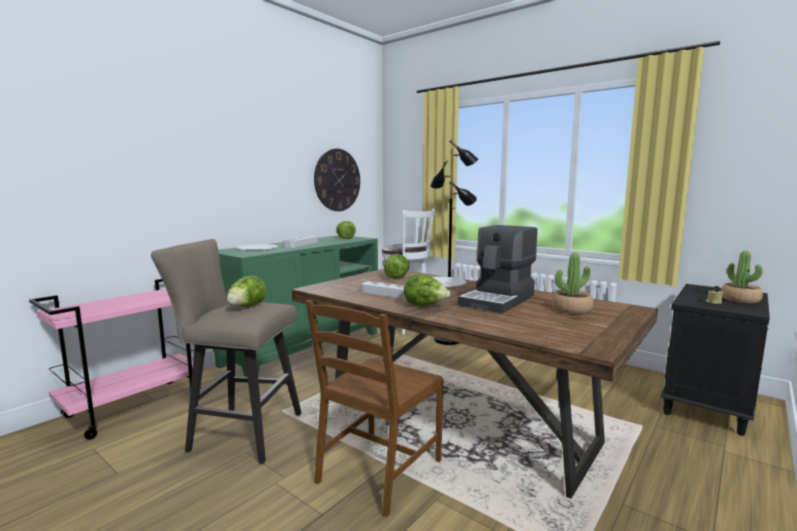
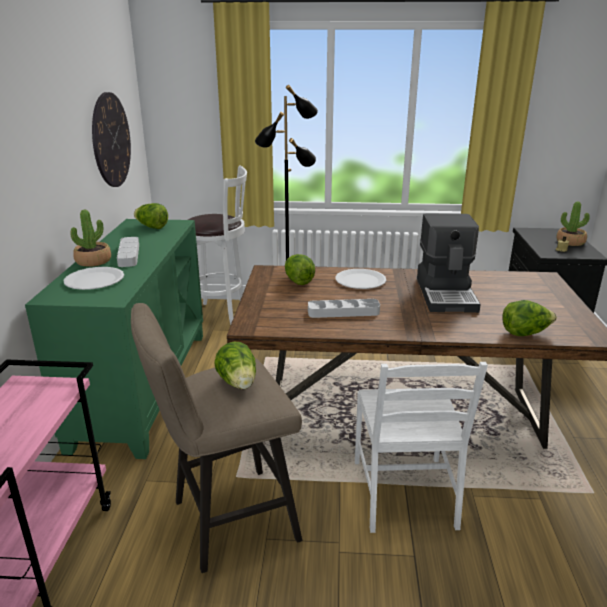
camera: 35 degrees left, 15 degrees up
brown chair [305,300,443,518] -> white chair [355,362,488,533]
lettuce [404,274,450,306] -> lettuce moved to [502,300,557,336]
potted plant [552,253,593,314] -> potted plant moved to [70,210,111,267]

